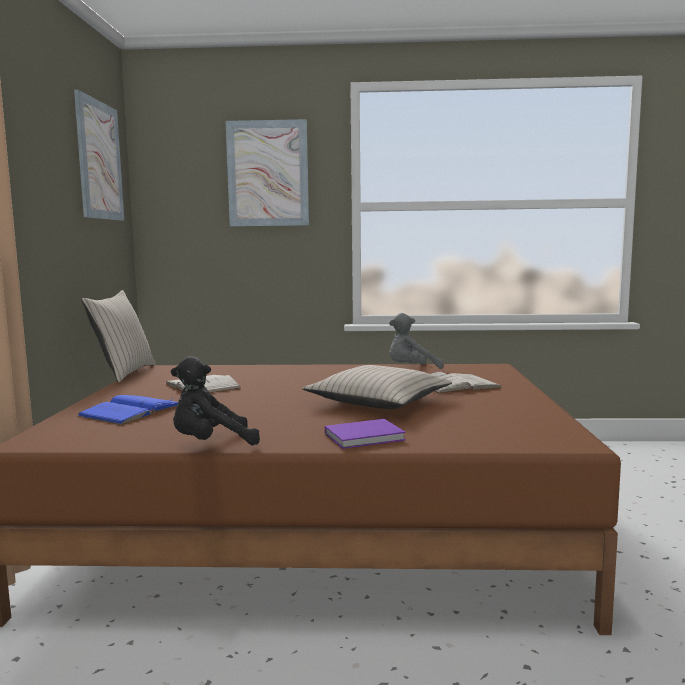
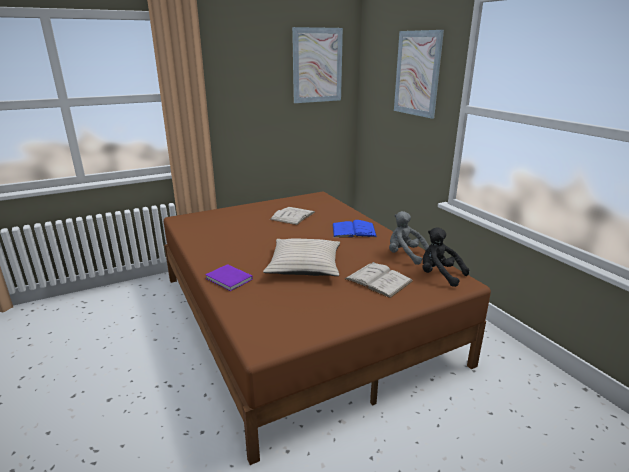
camera: 60 degrees right, 15 degrees up
blue book [77,395,178,425] -> blue book moved to [332,220,377,238]
beige pillow [81,290,156,383] -> none
black plush toy [171,356,260,445] -> black plush toy moved to [422,227,469,287]

